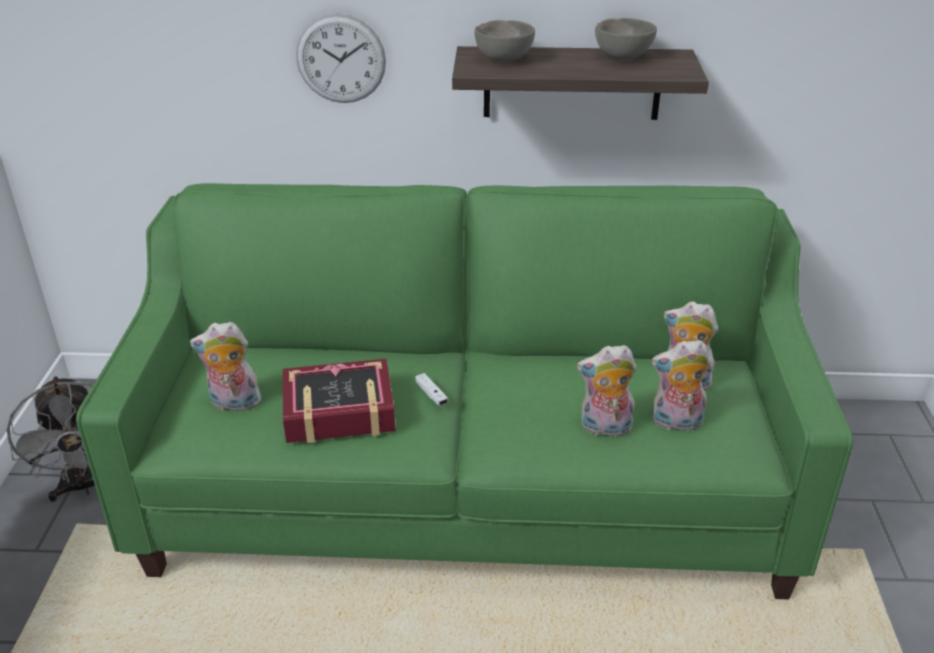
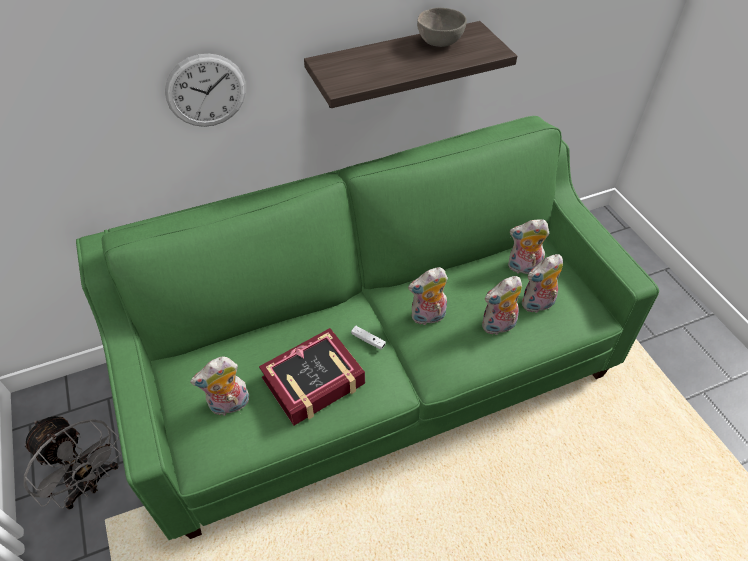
camera: 25 degrees left, 15 degrees up
grey bowl [474,20,535,62] -> none
none -> plush toy [408,267,448,325]

